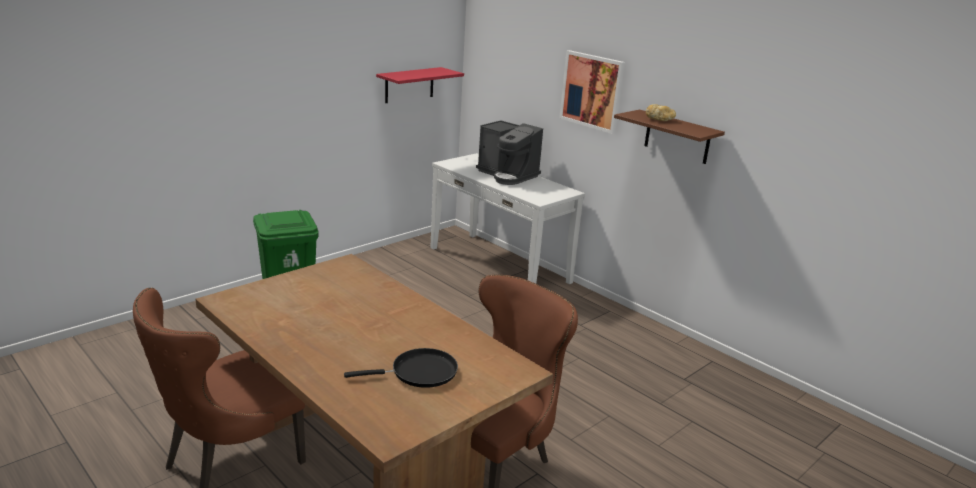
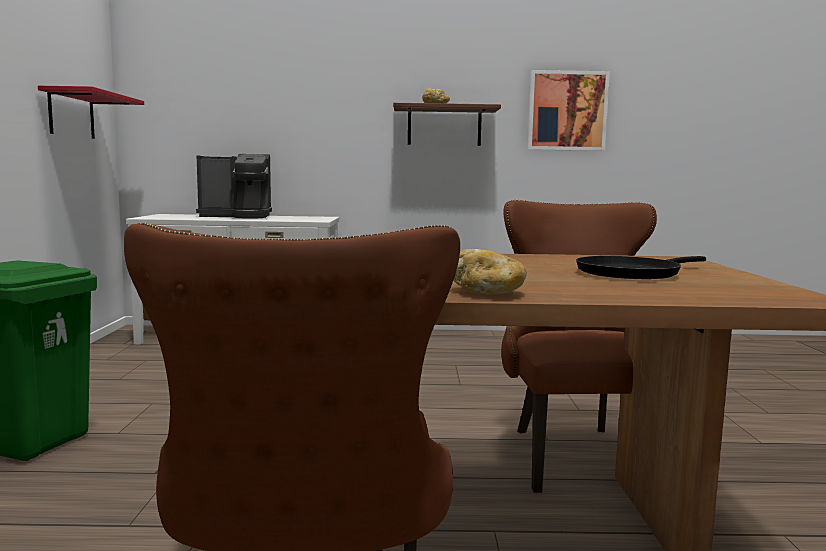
camera: 45 degrees left, 15 degrees down
black frying pan [344,348,458,388] -> black frying pan turned 150 degrees counterclockwise [576,256,706,279]
picture [559,50,625,134] -> picture moved to [528,70,610,151]
none -> bread [454,249,527,294]

